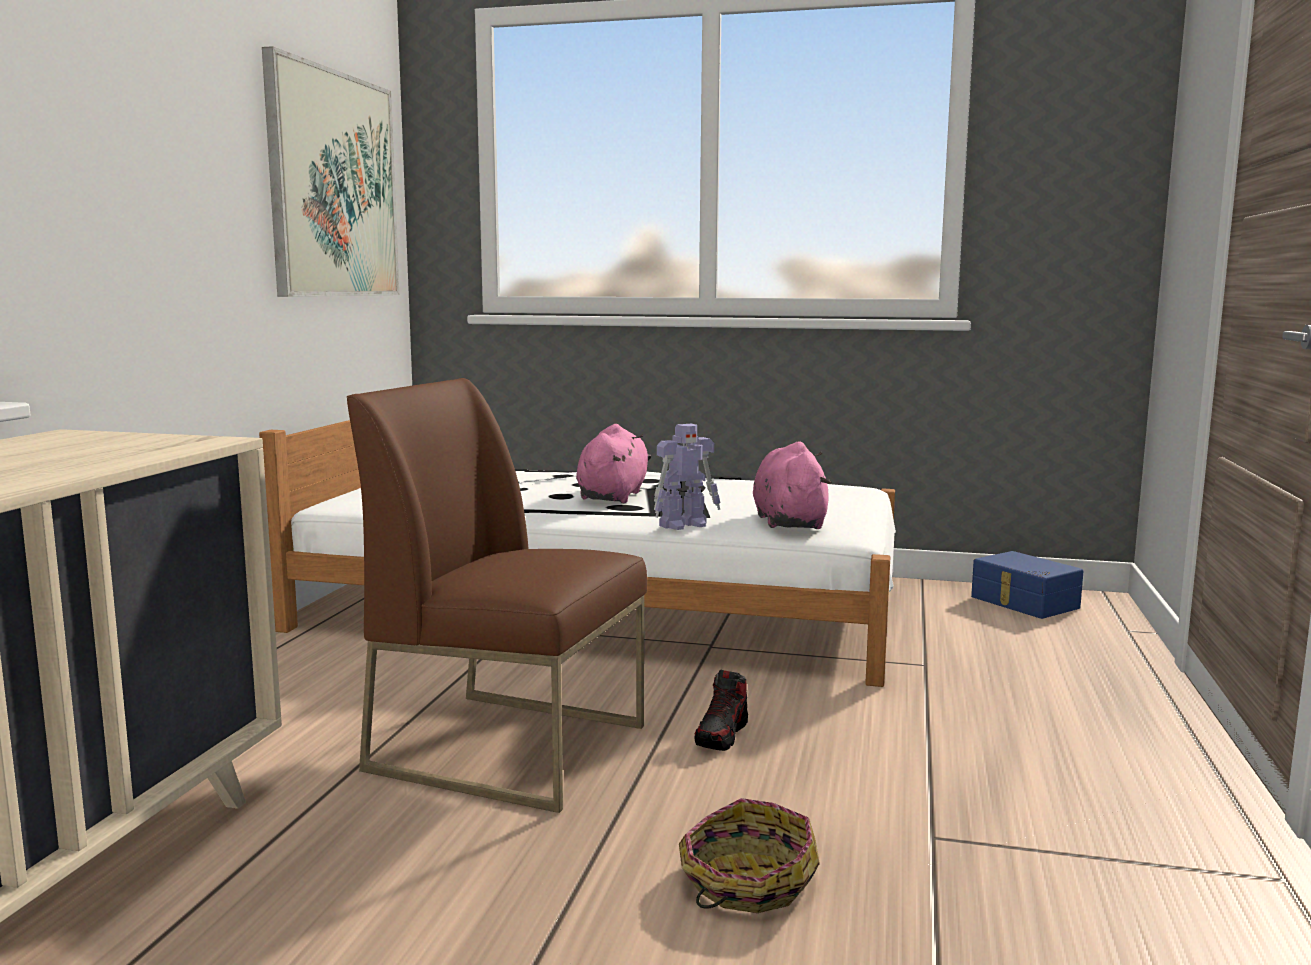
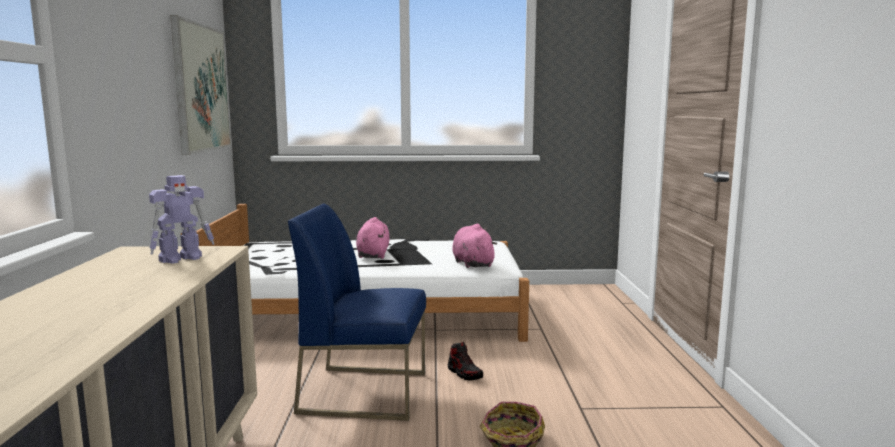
camera: 15 degrees left, 0 degrees up
brown chair [347,378,647,813] -> blue chair [288,203,426,421]
toy robot [654,424,721,530] -> toy robot moved to [149,175,214,264]
shoe [694,670,748,751] -> shoe turned 45 degrees counterclockwise [448,342,483,380]
blue storage box [971,551,1083,619] -> none

